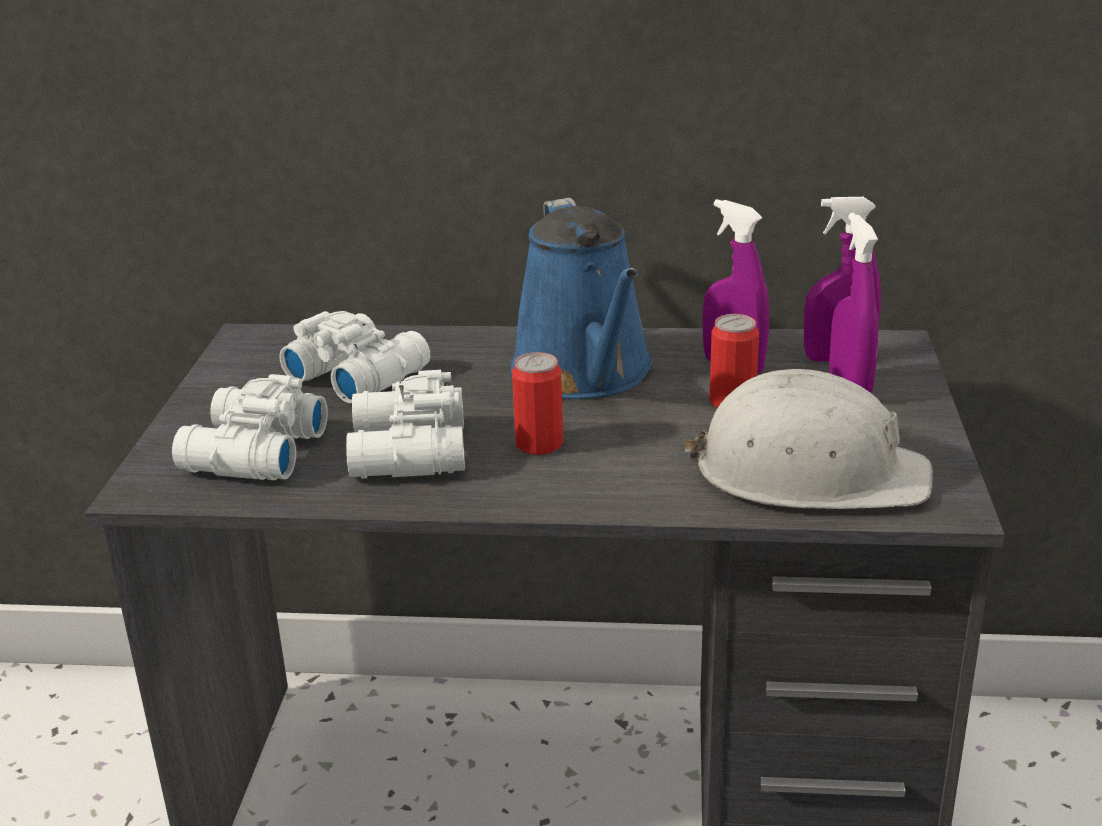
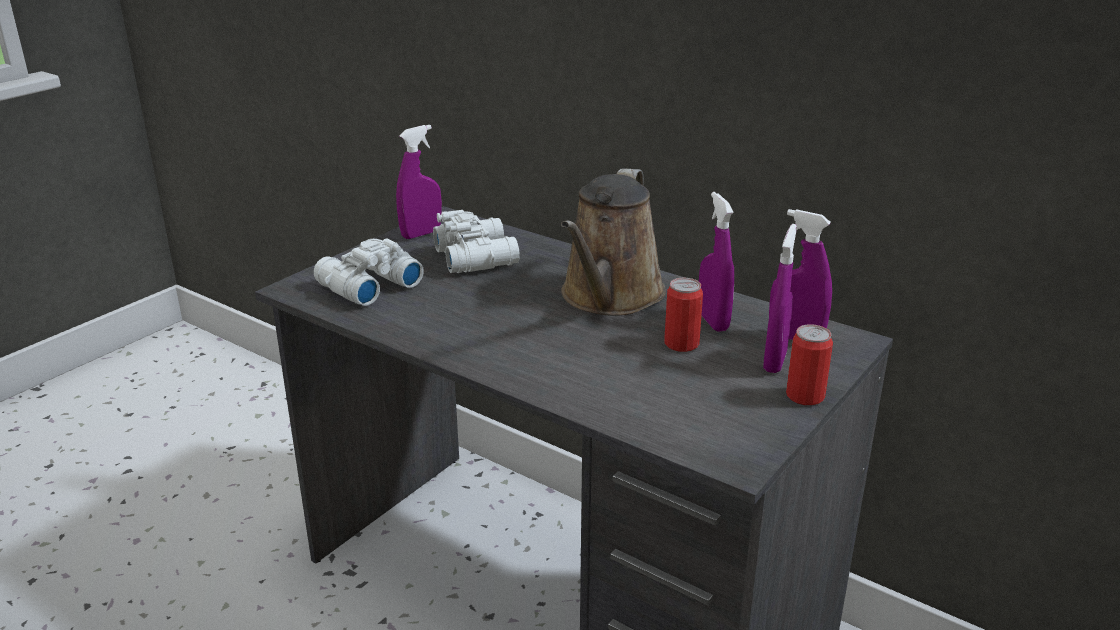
camera: 30 degrees right, 0 degrees up
white binoculars [346,370,465,479] -> none
blue watering can [511,198,652,399] -> brown watering can [561,168,666,316]
can [512,352,563,455] -> can moved to [786,324,833,405]
white hard hat [683,369,933,509] -> none
none -> purple spray bottle [396,125,442,239]

